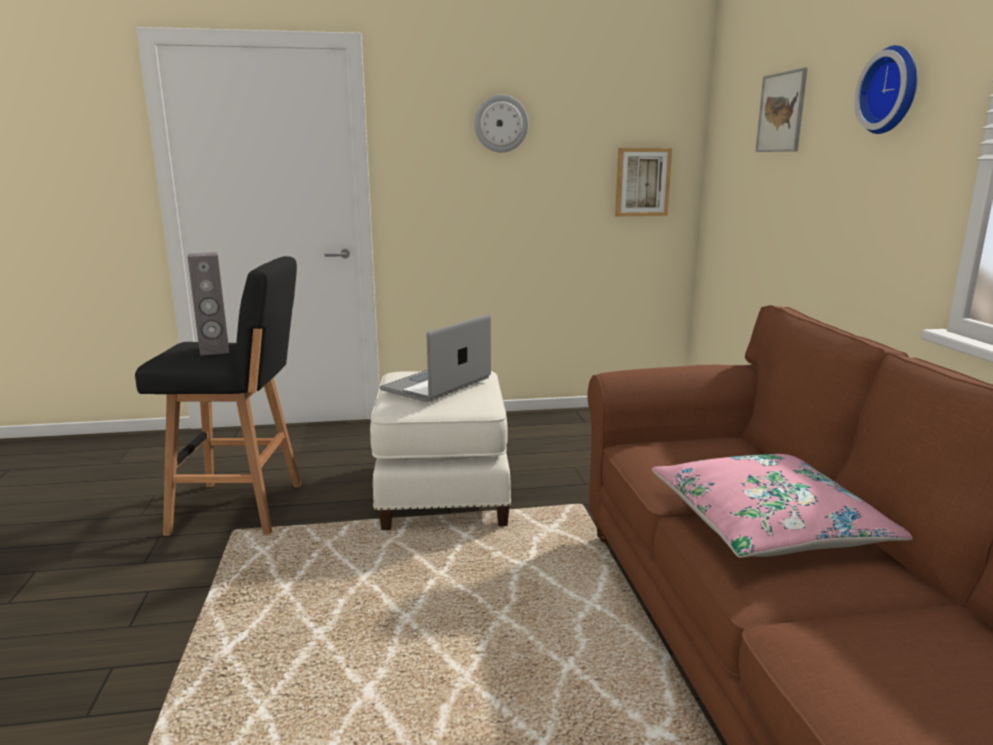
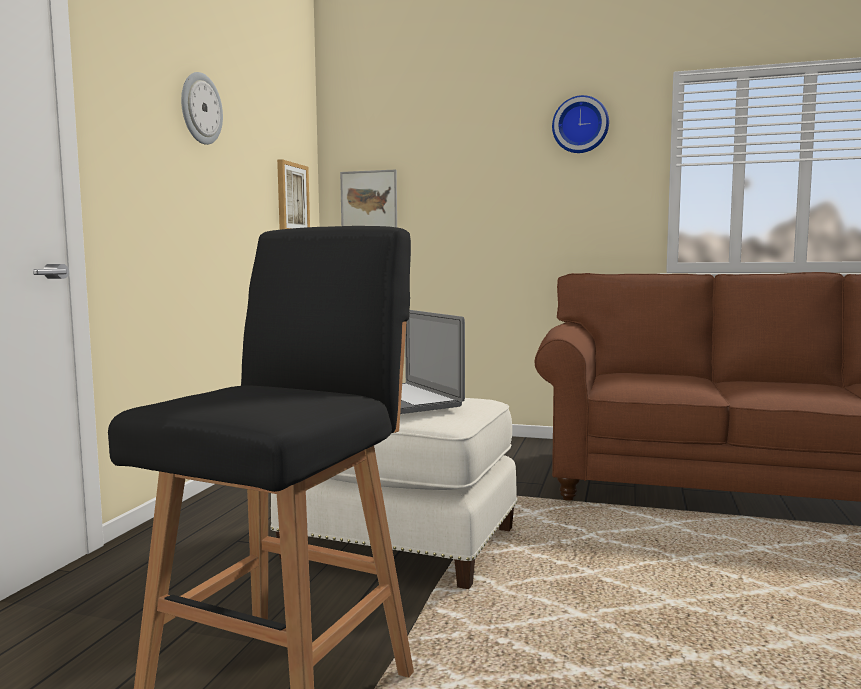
camera: 65 degrees left, 10 degrees down
grey speaker [187,252,229,356] -> none
pink pillow [652,454,913,558] -> none
picture [755,67,808,152] -> picture moved to [340,169,397,227]

